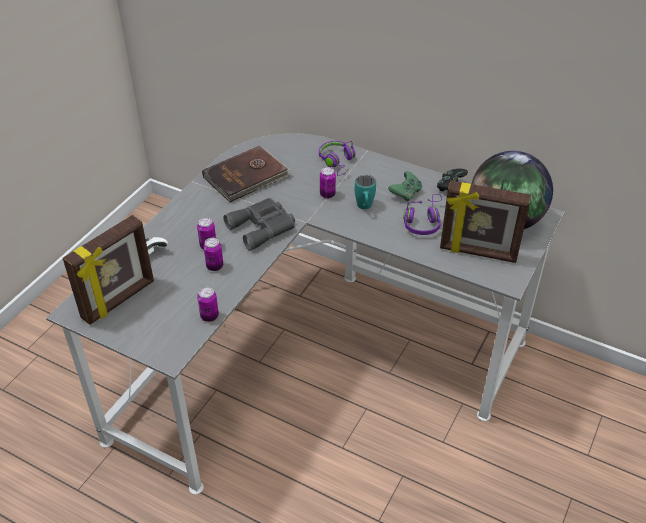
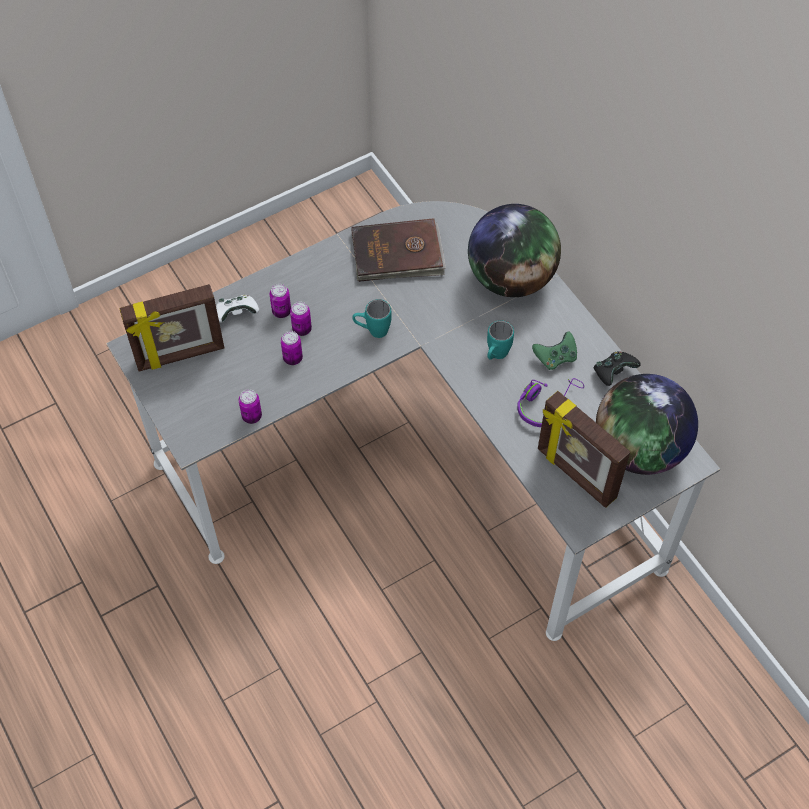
camera: 30 degrees right, 15 degrees up
grey binoculars [223,198,295,250] -> turquoise mug [352,299,392,338]
purple headphones [319,141,356,176] -> globe [468,204,561,297]
can [320,167,336,198] -> can moved to [270,284,291,318]

